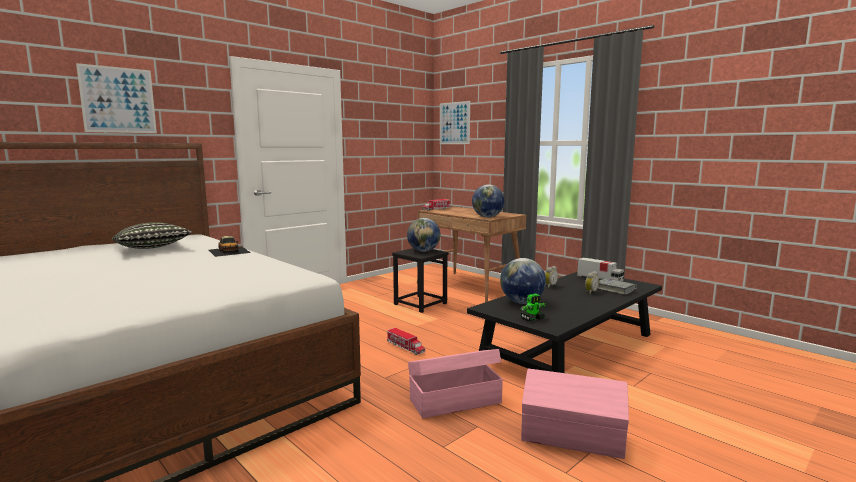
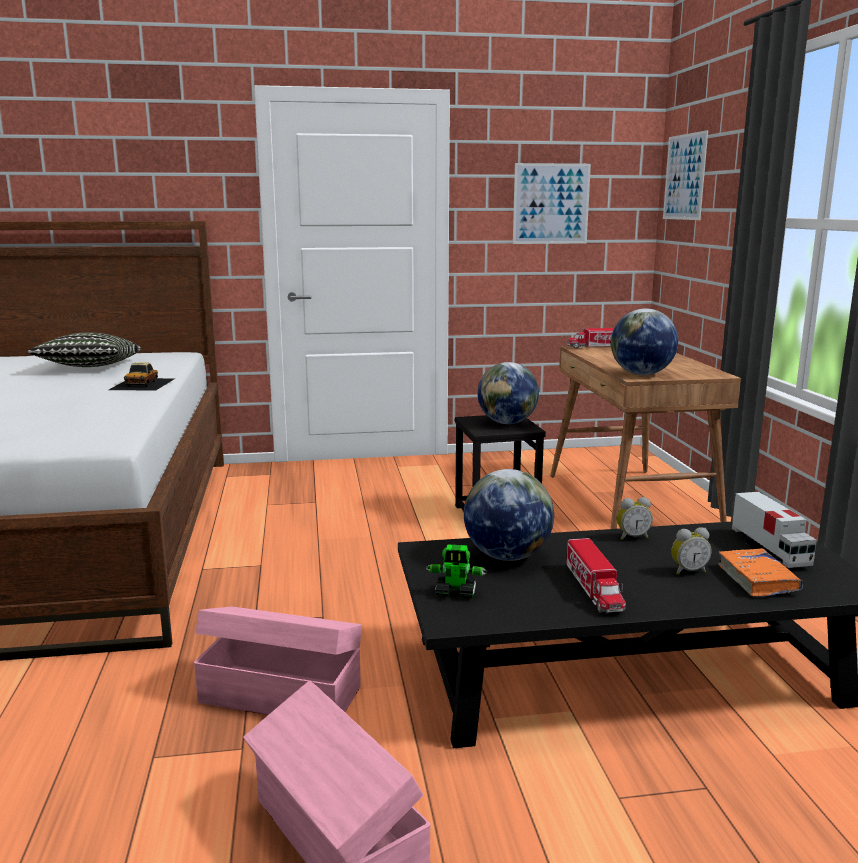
camera: 35 degrees right, 5 degrees up
picture [76,63,157,133] -> picture moved to [513,163,591,244]
toy truck [387,328,425,355] -> toy truck moved to [566,538,626,613]
grey book [597,278,637,294] -> orange book [718,548,803,597]

